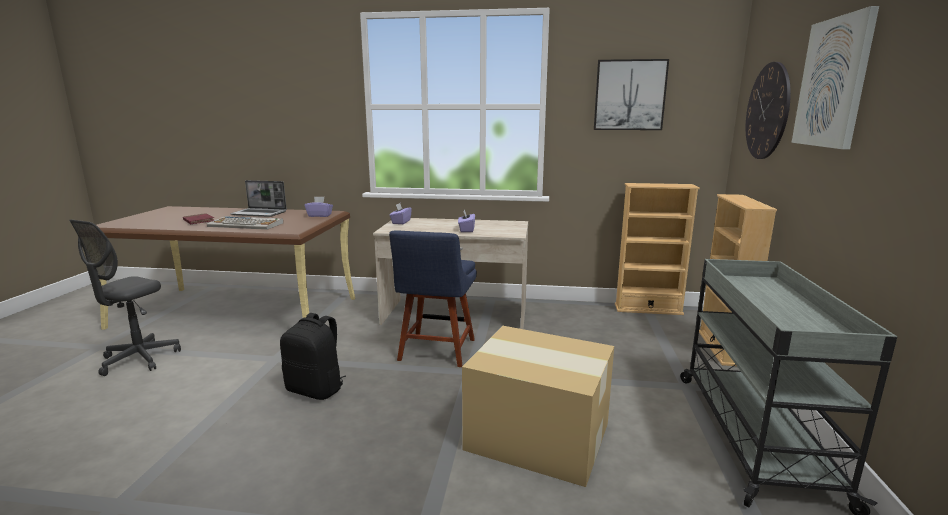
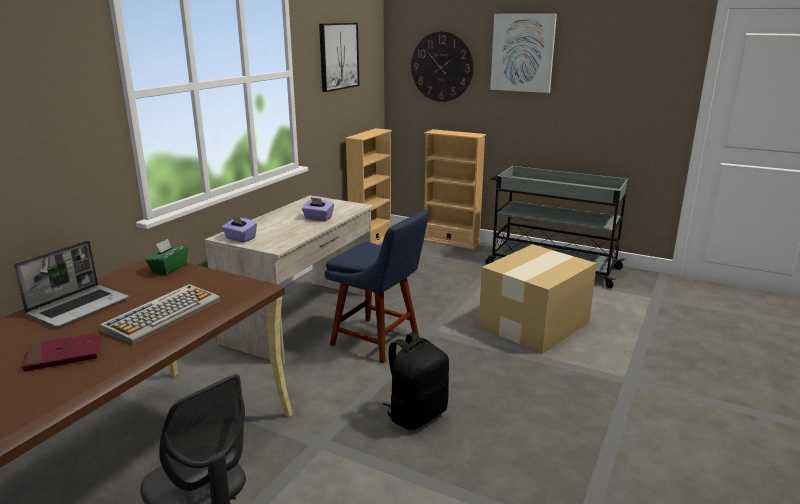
camera: 70 degrees left, 5 degrees up
purple tissue box [305,197,333,217] -> green tissue box [146,239,188,275]

